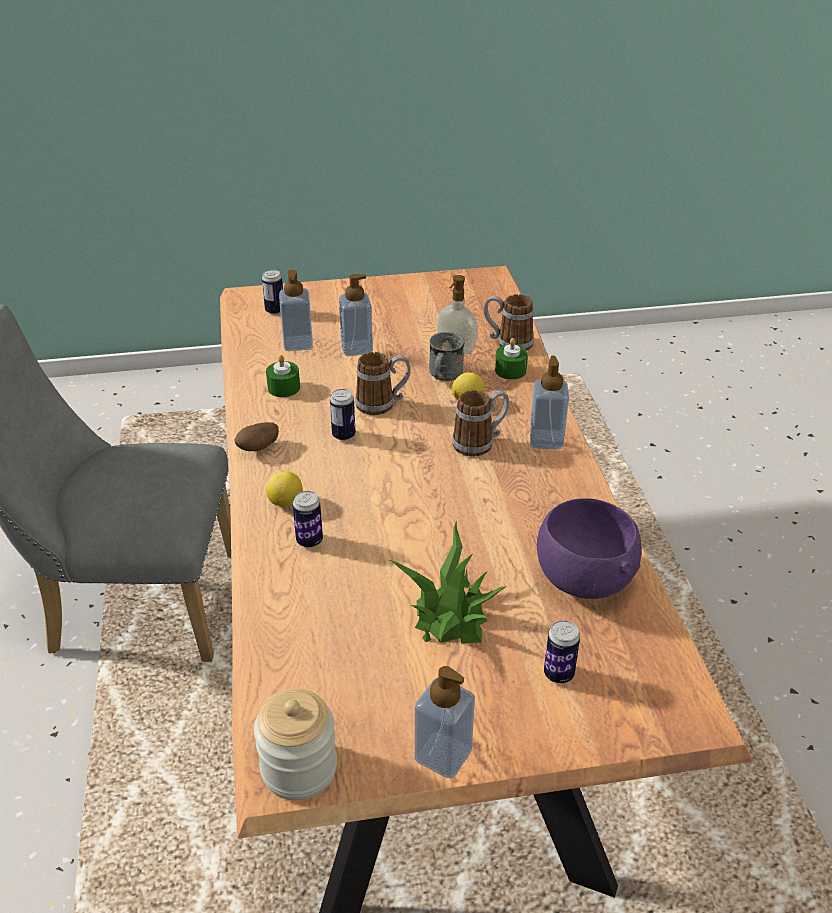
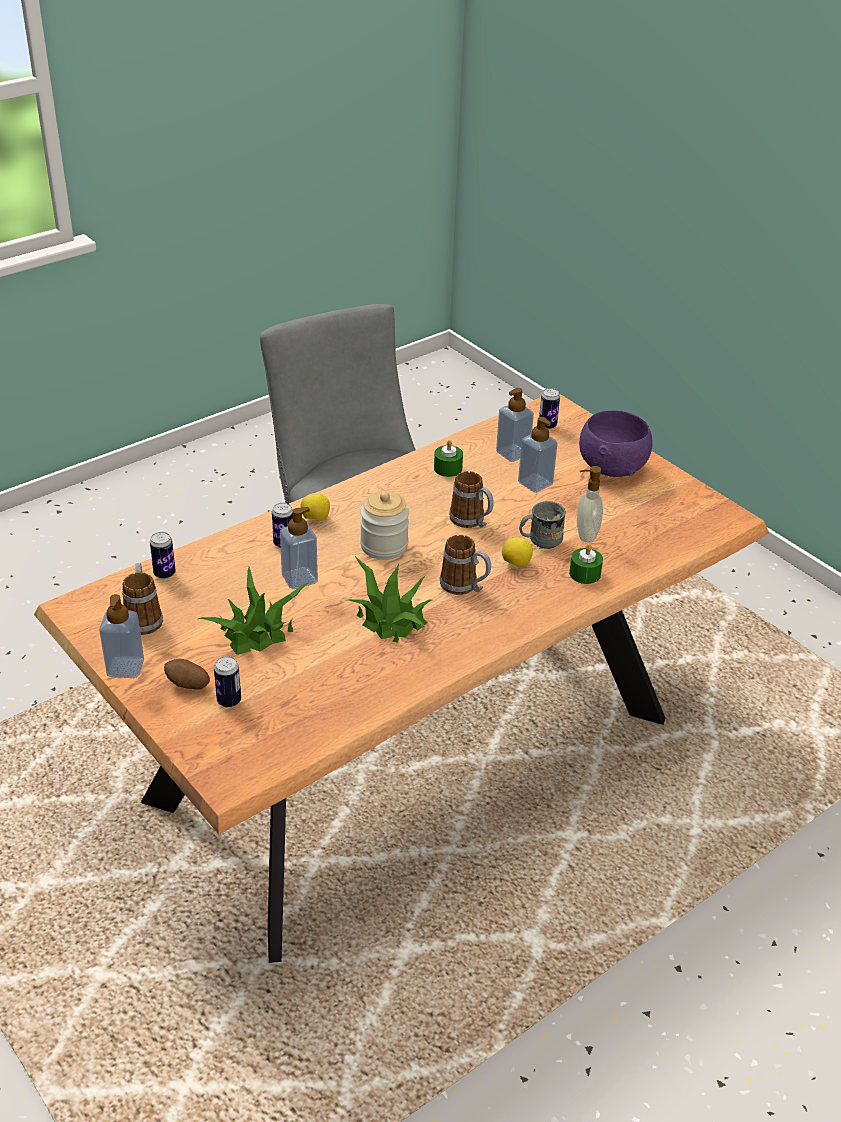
camera: 60 degrees right, 0 degrees up
potato [235,422,279,451] -> potato moved to [164,659,210,690]
jar [254,689,337,800] -> jar moved to [360,491,409,560]
can [330,389,356,441] -> can moved to [150,532,176,579]
mug [484,294,534,351] -> mug moved to [122,563,163,635]
soap dispenser [530,356,569,449] -> soap dispenser moved to [280,507,318,589]
purple bowl [537,498,642,599] -> purple bowl moved to [579,410,652,477]
none -> potted plant [347,555,432,643]

